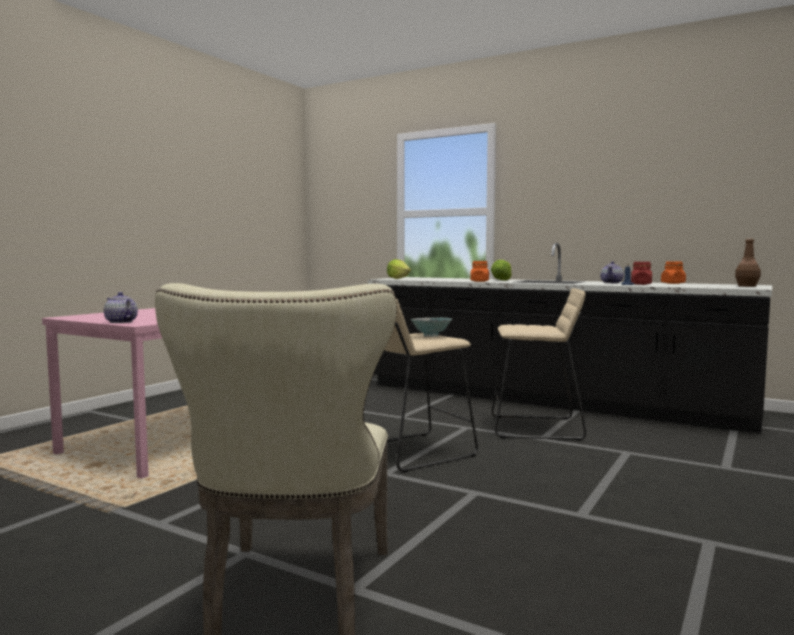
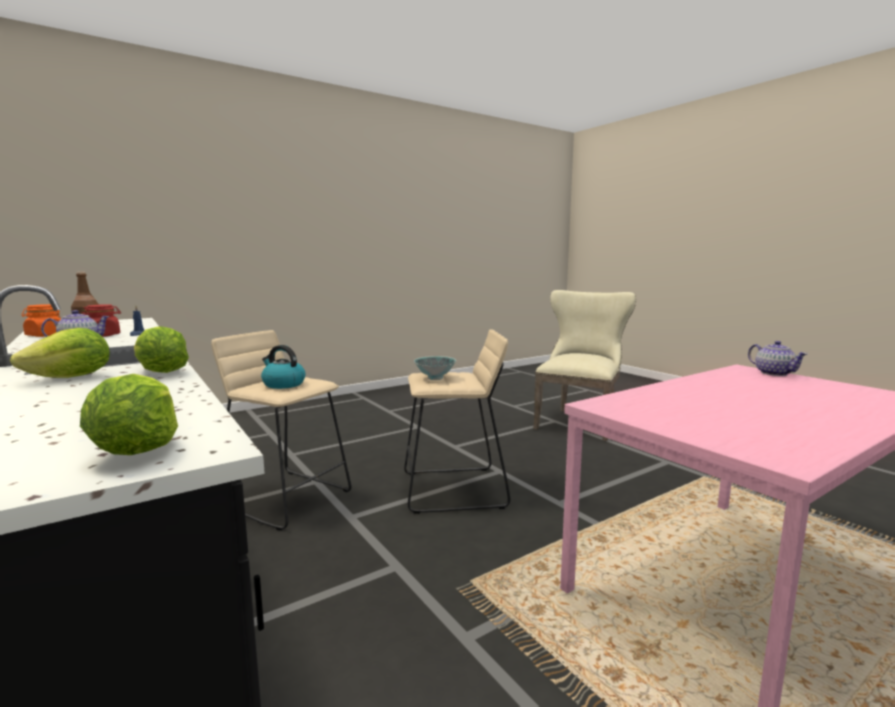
camera: 155 degrees left, 5 degrees up
orange jar [470,261,489,282] -> lettuce [134,326,189,373]
none -> kettle [261,345,306,389]

